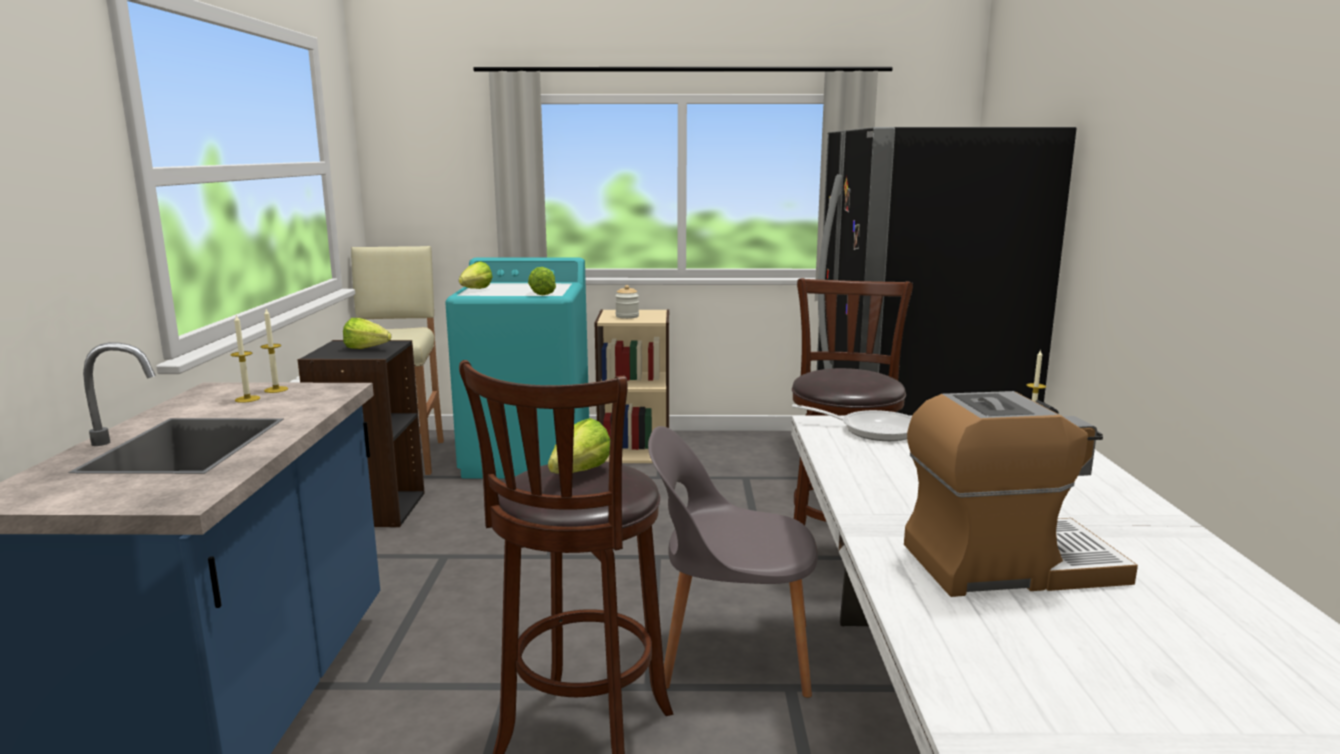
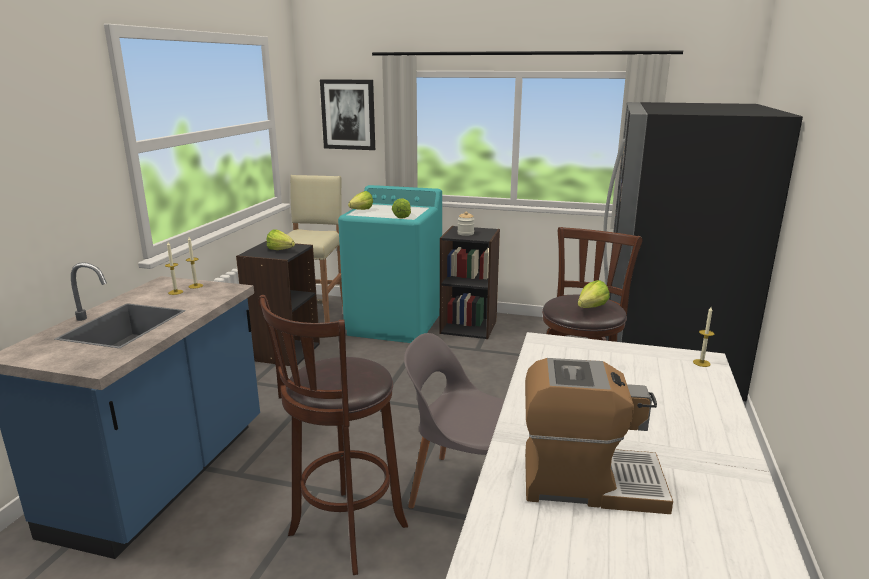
camera: 15 degrees right, 5 degrees up
lettuce [548,418,610,474] -> lettuce moved to [578,280,610,308]
beige bookcase [595,309,670,463] -> black bookcase [440,226,500,339]
frying pan [792,404,912,441] -> none
none -> picture [320,79,375,150]

